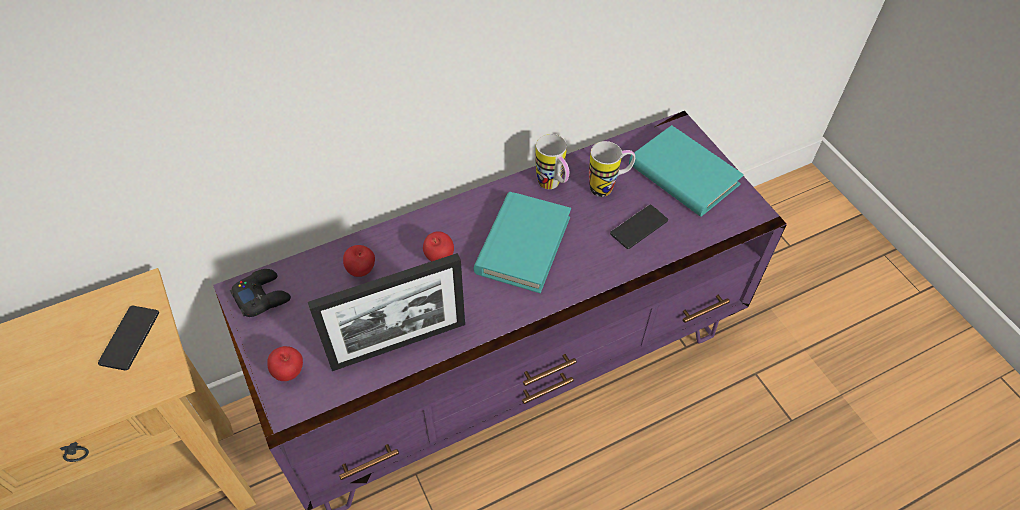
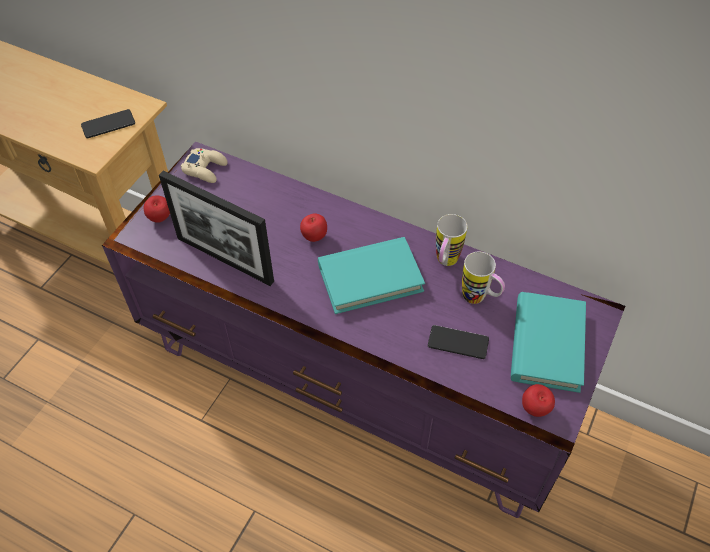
camera: 55 degrees right, 0 degrees up
black game controller [230,269,291,317] -> beige game controller [181,148,228,183]
apple [343,245,375,277] -> apple moved to [522,384,555,417]

